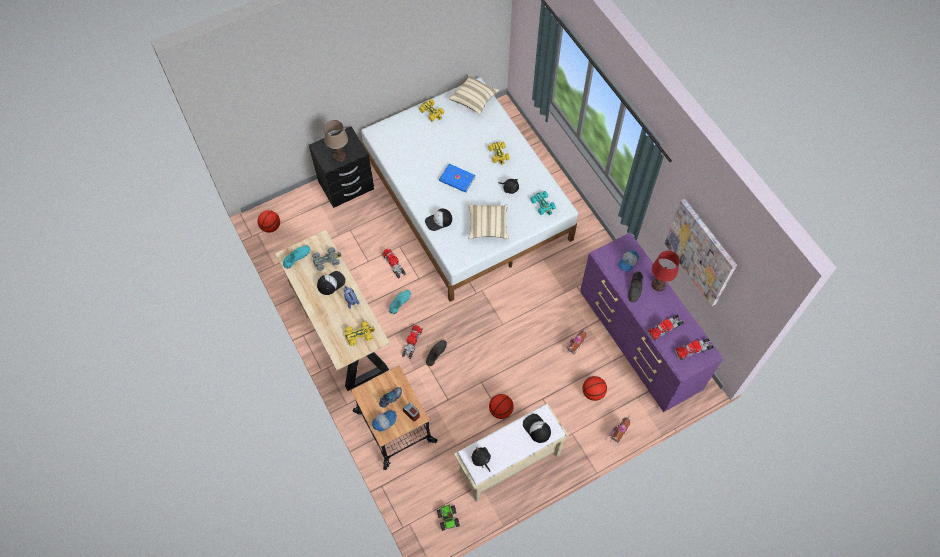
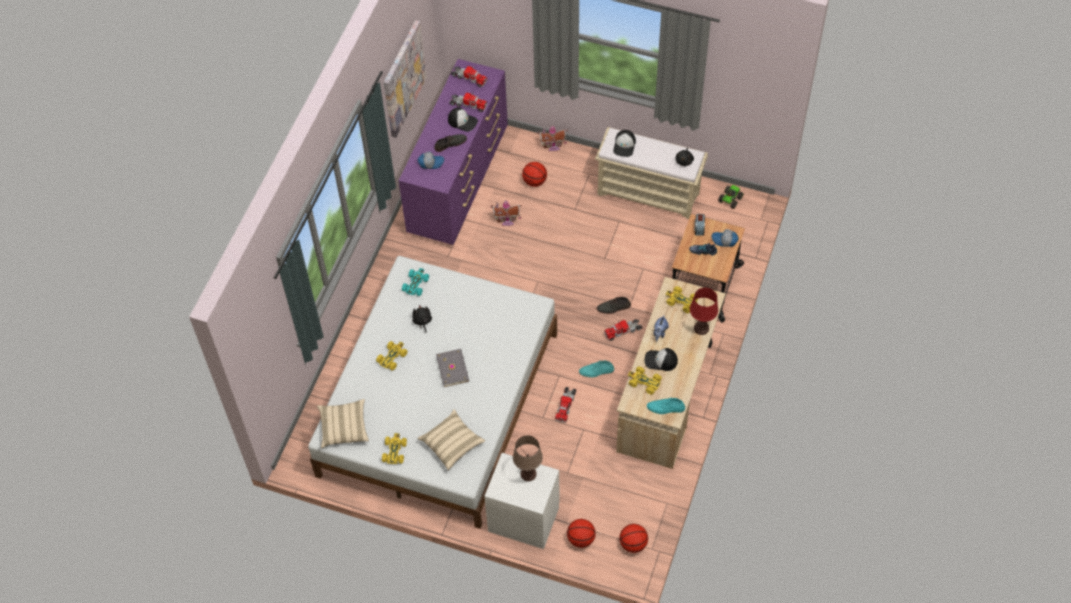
camera: 130 degrees left, 5 degrees down
black nightstand [309,126,374,208] -> white nightstand [484,453,560,549]
grey toy car [312,247,342,271] -> yellow toy car [628,367,662,395]
cap [425,208,452,231] -> cap moved to [448,107,478,132]
blue book [439,164,476,193] -> grey book [436,349,469,387]
beige pillow [468,204,509,239] -> beige pillow moved to [417,409,485,470]
basketball [489,394,514,419] -> basketball moved to [567,519,596,548]
red table lamp [652,251,680,291] -> red table lamp moved to [690,288,718,335]

